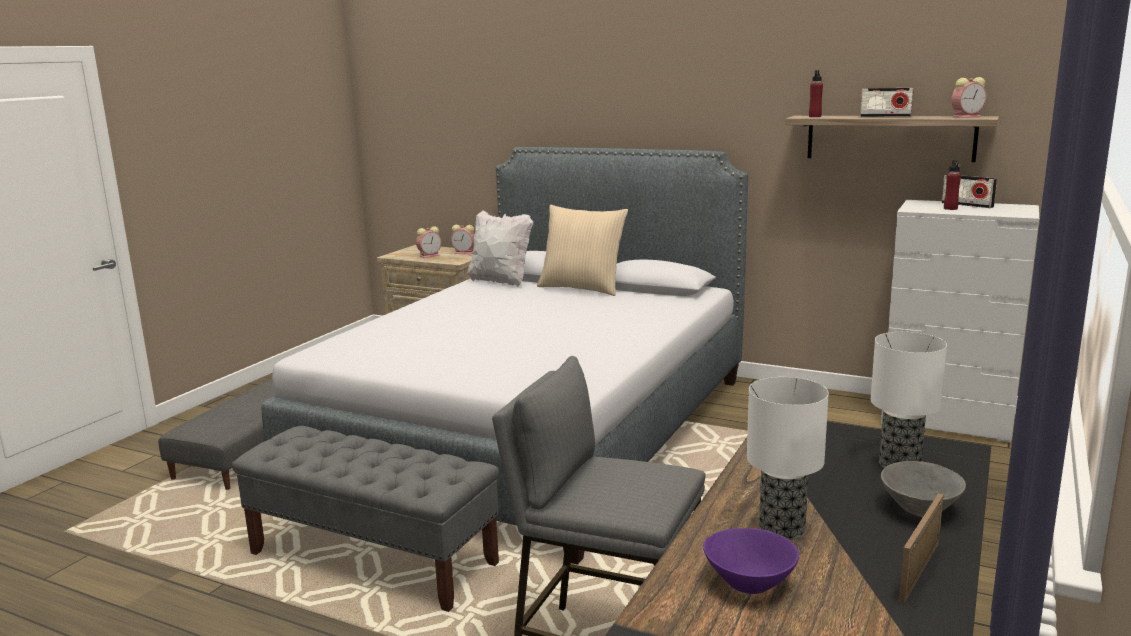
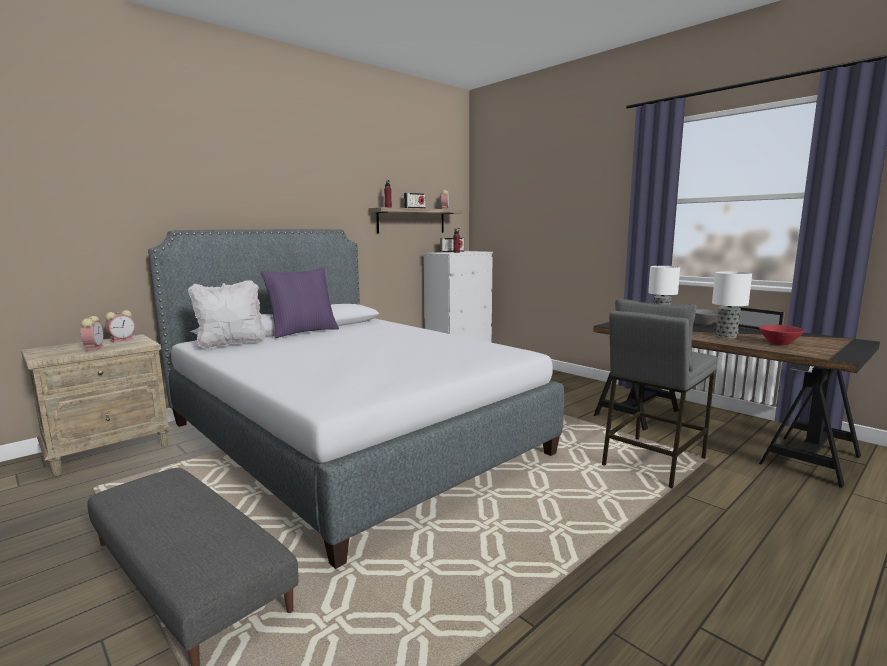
camera: 70 degrees left, 5 degrees down
grey bench [232,426,499,612] -> none
beige pillow [537,205,628,296] -> purple pillow [261,267,339,338]
purple bowl [703,528,799,594] -> red bowl [759,325,805,345]

